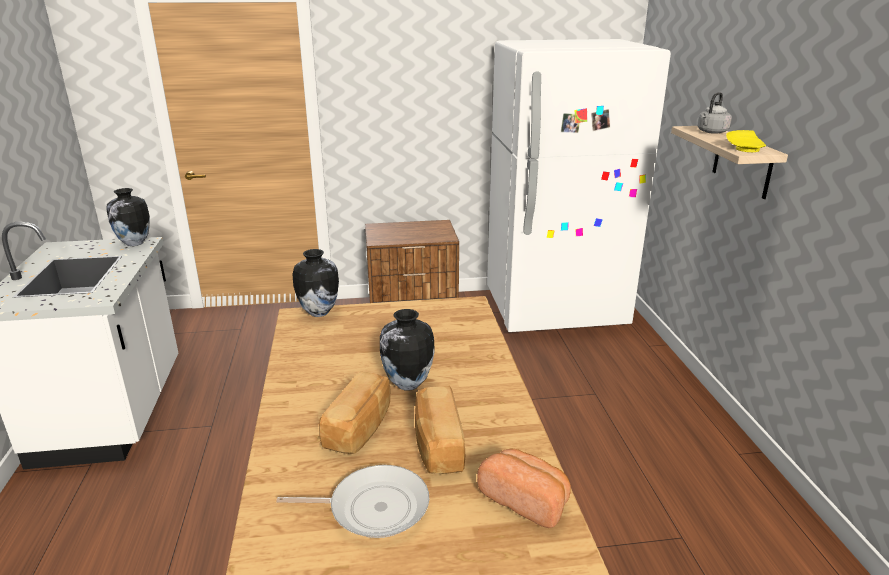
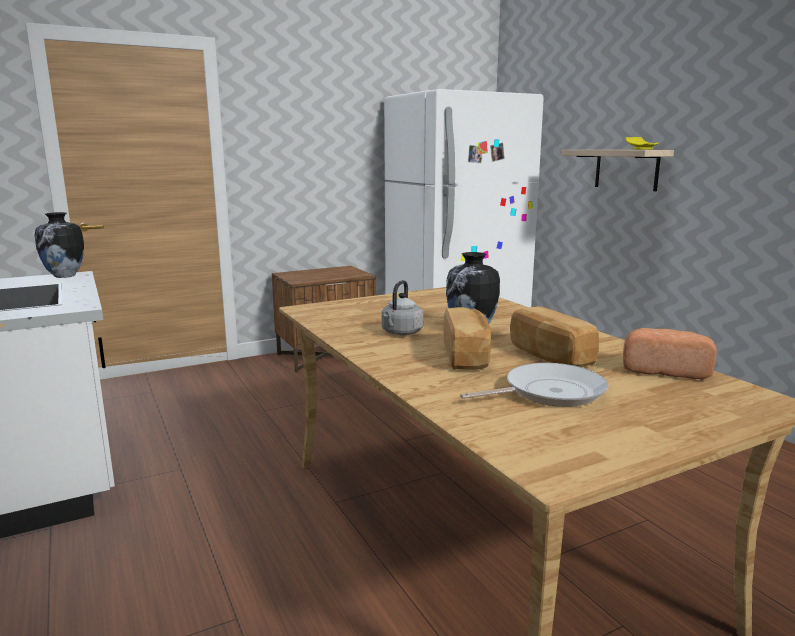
camera: 20 degrees left, 10 degrees down
vase [292,249,339,317] -> none
grey kettle [697,92,732,134] -> grey kettle moved to [381,280,423,335]

